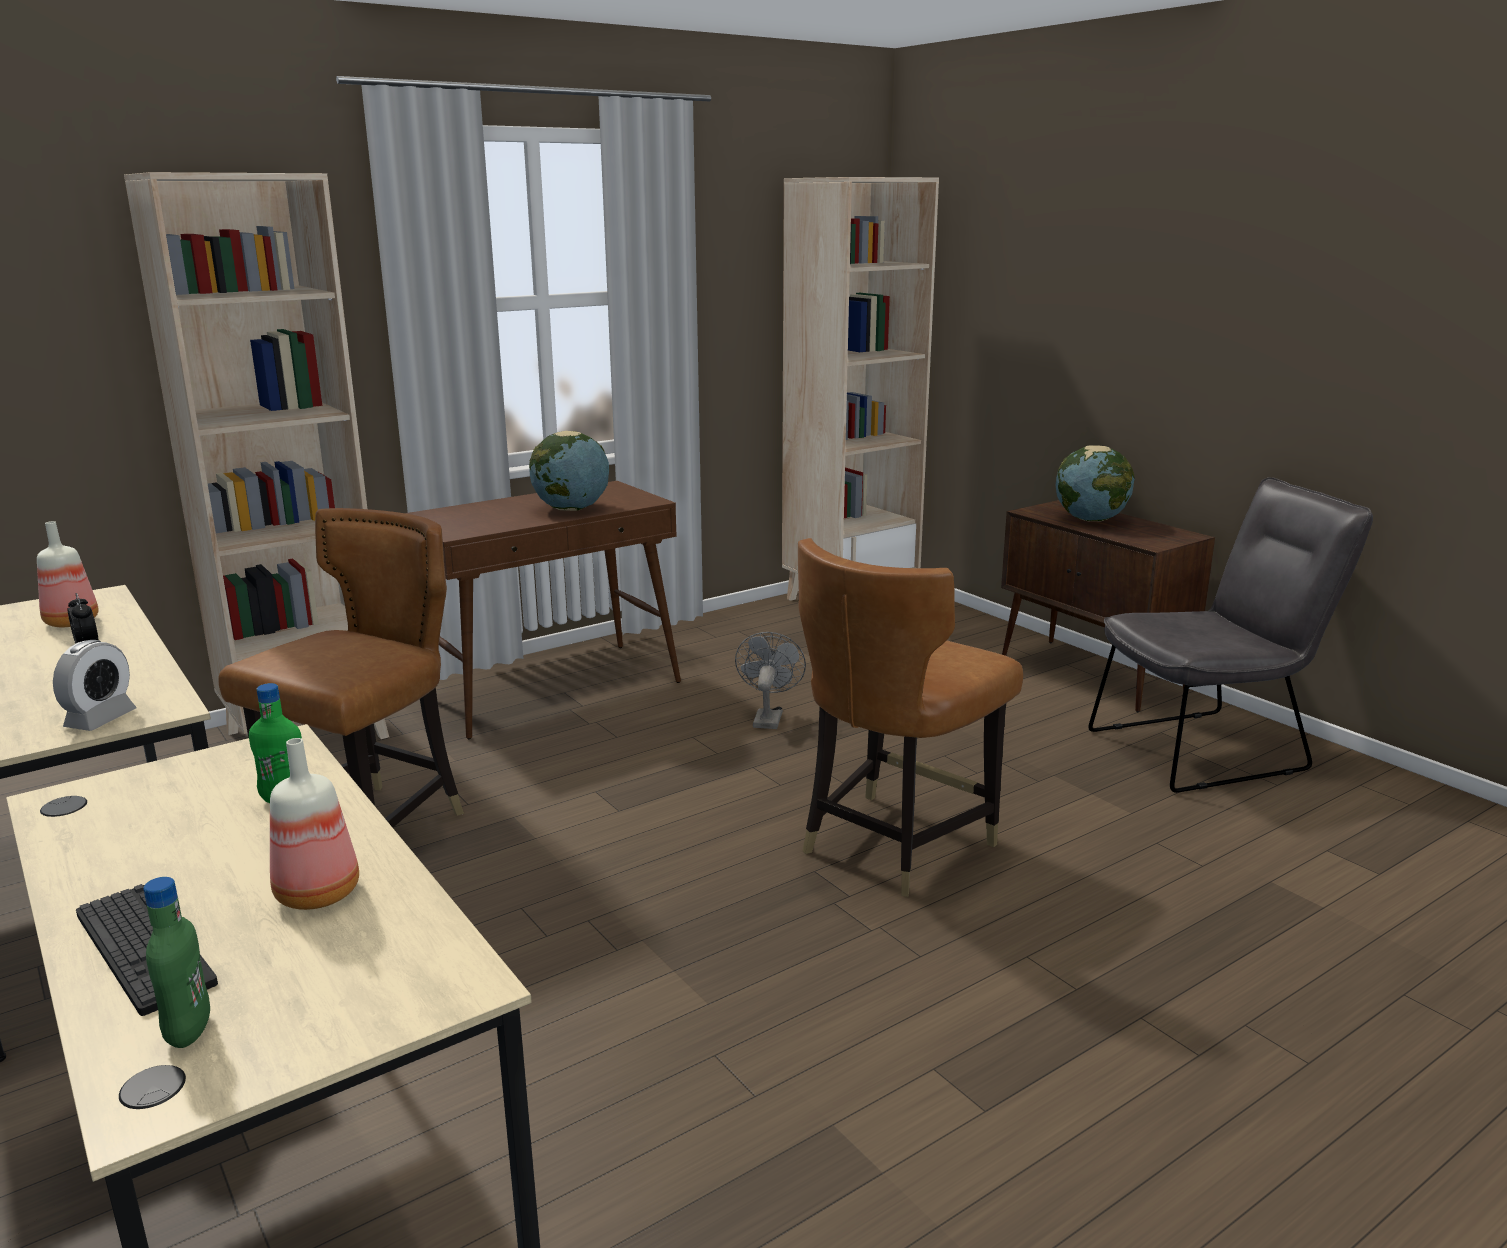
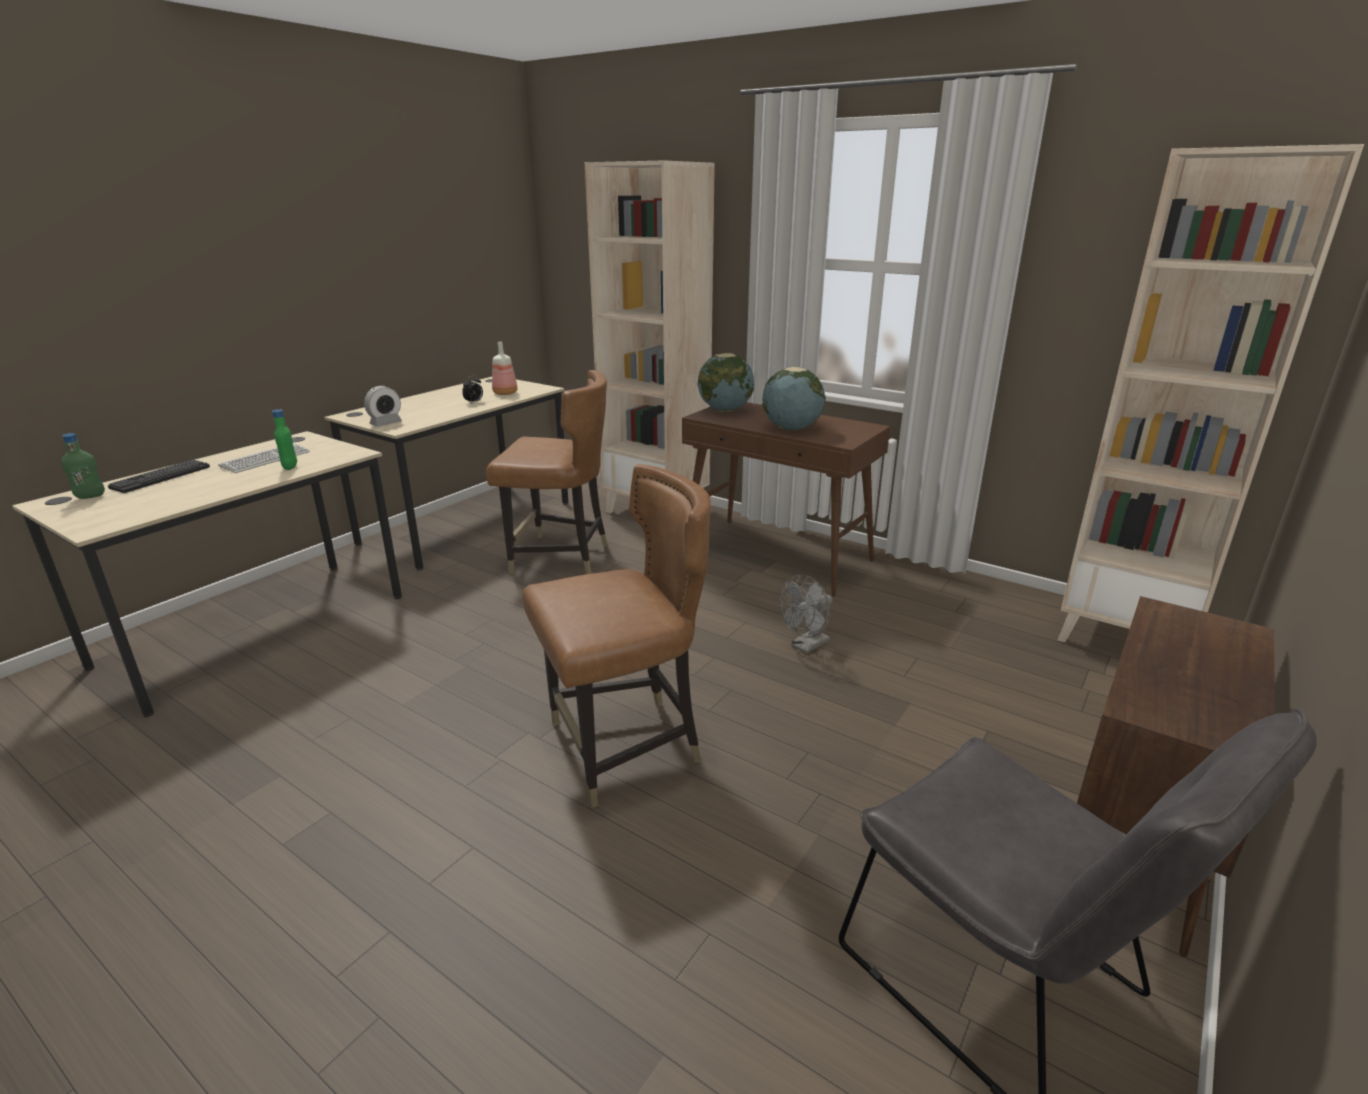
camera: 70 degrees right, 5 degrees up
alarm clock [53,640,137,731] -> alarm clock turned 45 degrees counterclockwise [364,386,402,426]
bottle [270,738,359,910] -> none
grey fan [735,632,806,729] -> grey fan turned 150 degrees clockwise [780,575,833,654]
brown chair [798,538,1023,897] -> brown chair turned 135 degrees clockwise [522,464,711,808]
globe [1056,445,1135,522] -> globe moved to [697,353,754,412]
none -> keyboard [218,443,310,473]

